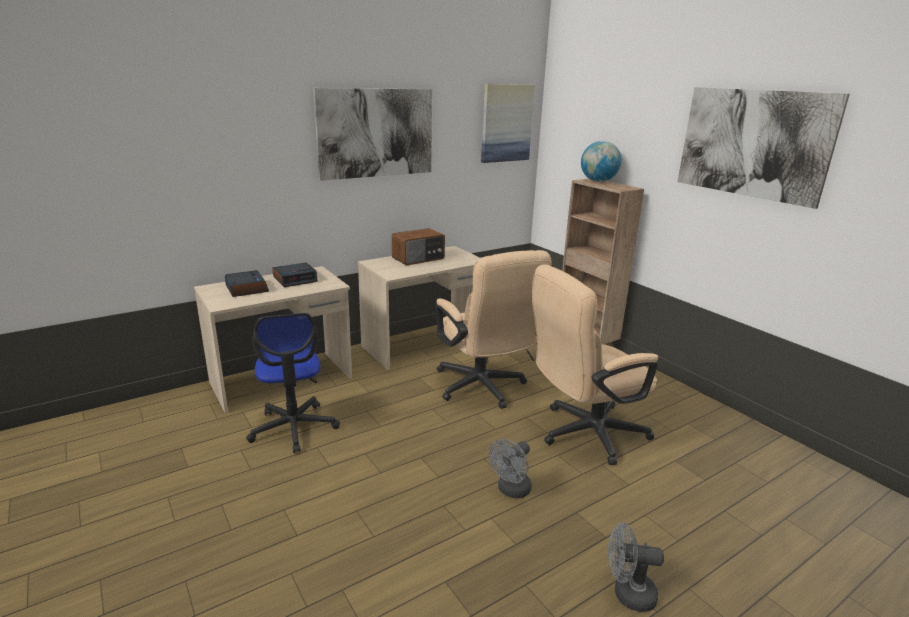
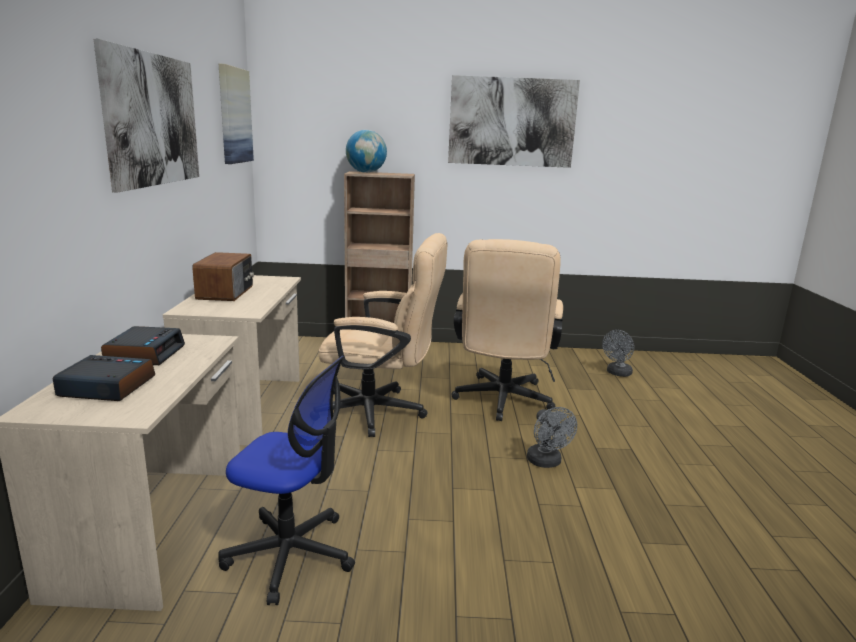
camera: 55 degrees left, 5 degrees down
grey fan [608,522,664,612] -> grey fan moved to [602,330,634,377]

